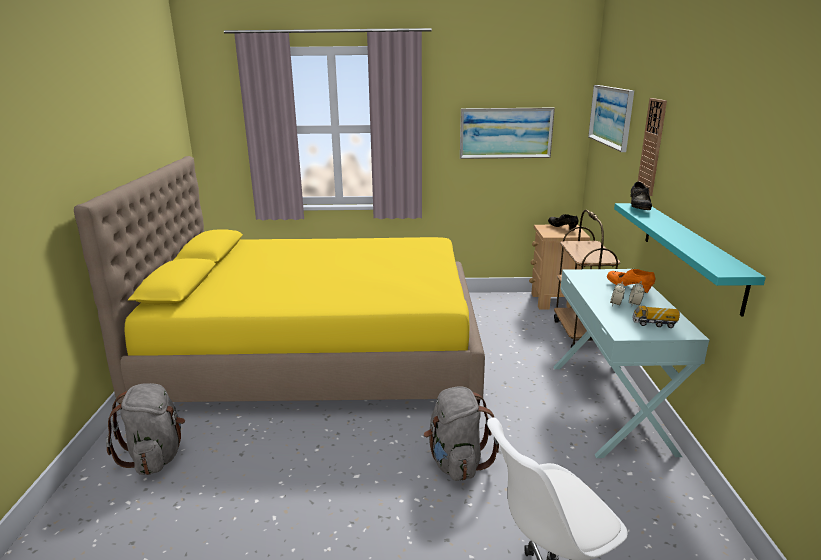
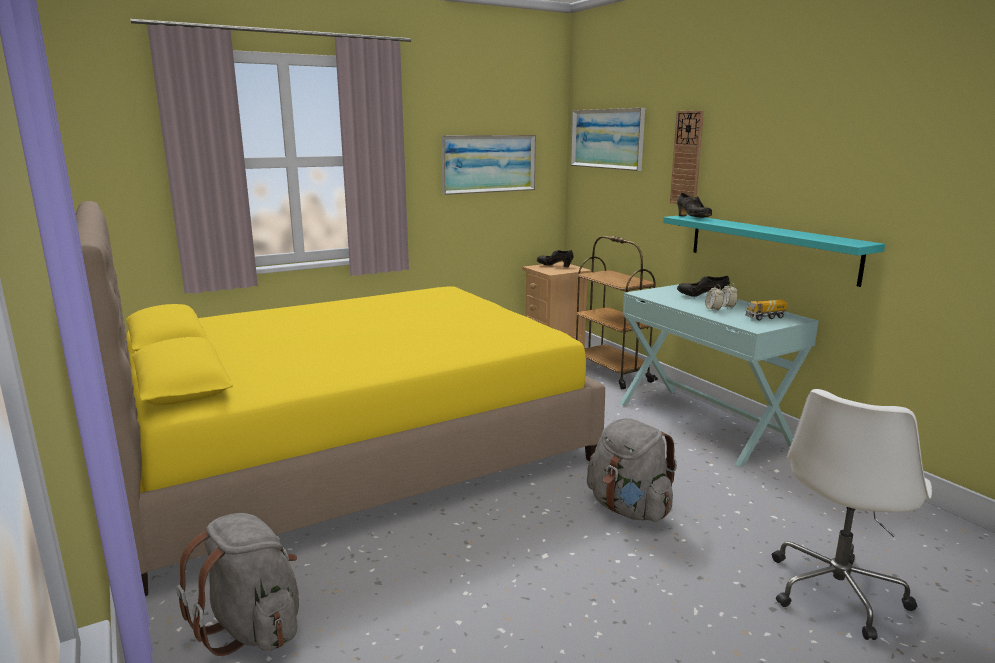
camera: 30 degrees left, 5 degrees down
orange shoe [607,269,655,293] -> black shoe [677,276,730,297]

